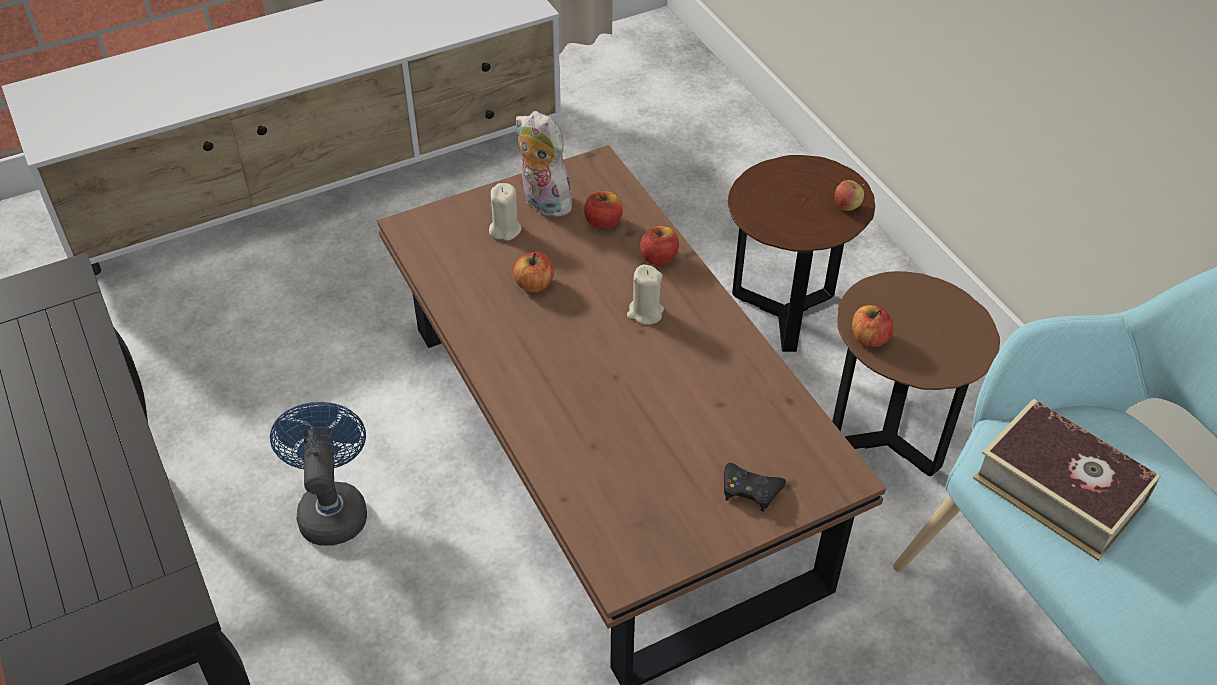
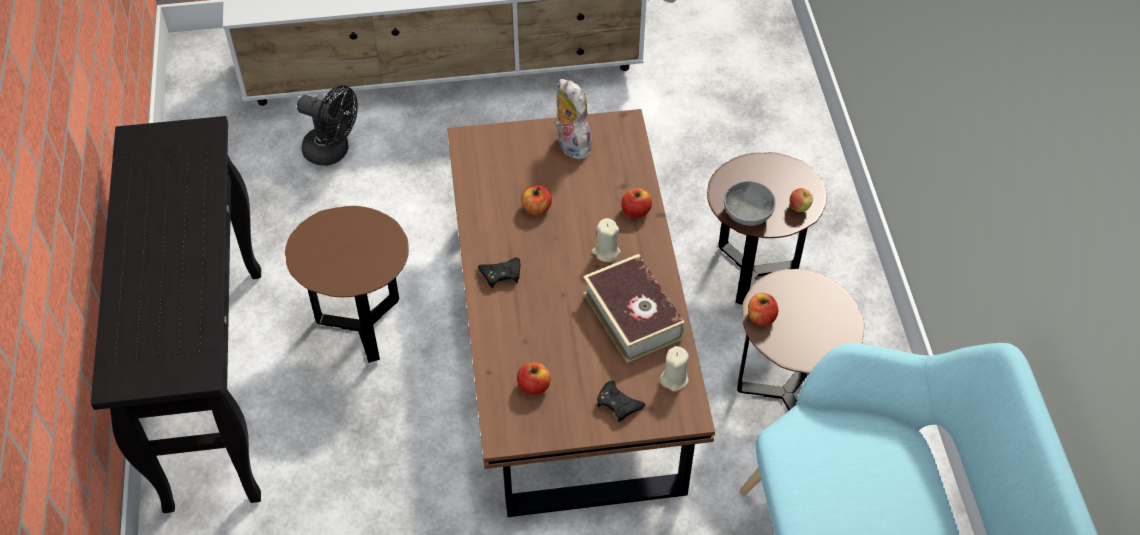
camera: 20 degrees right, 5 degrees up
blue fan [270,402,367,546] -> brown side table [285,206,409,363]
beige candle [489,183,522,241] -> beige candle moved to [660,346,689,392]
apple [584,191,623,229] -> apple moved to [517,362,551,395]
book [973,398,1161,561] -> book moved to [583,254,685,363]
none -> black fan [297,85,358,166]
none -> black game controller [478,257,520,288]
none -> grey bowl [724,181,776,226]

